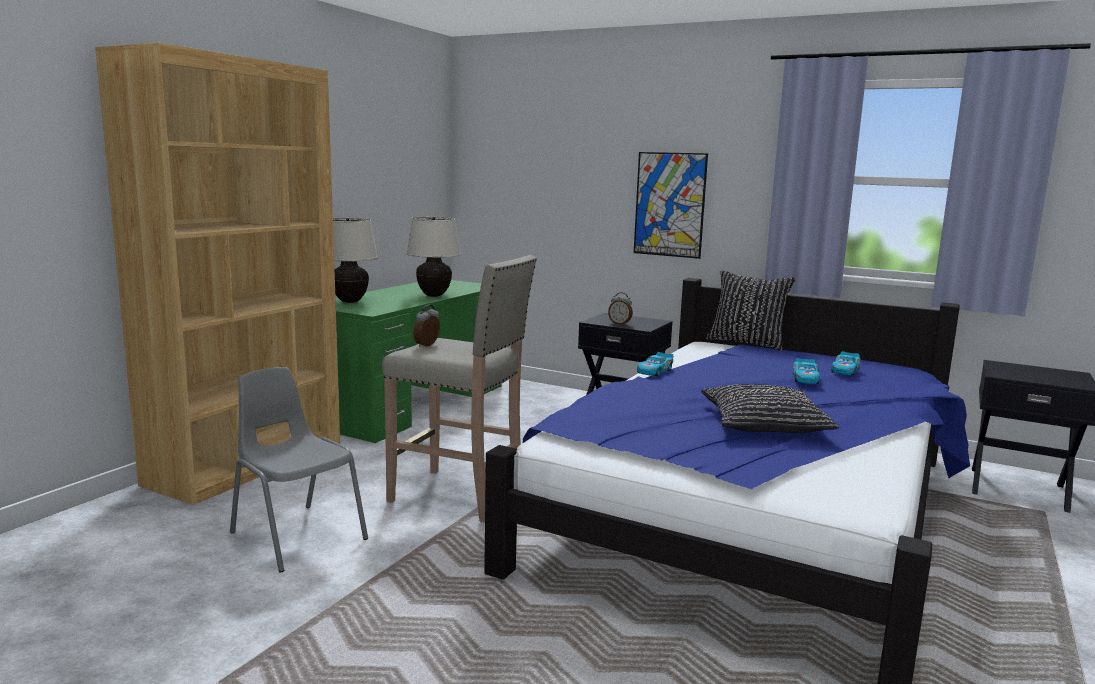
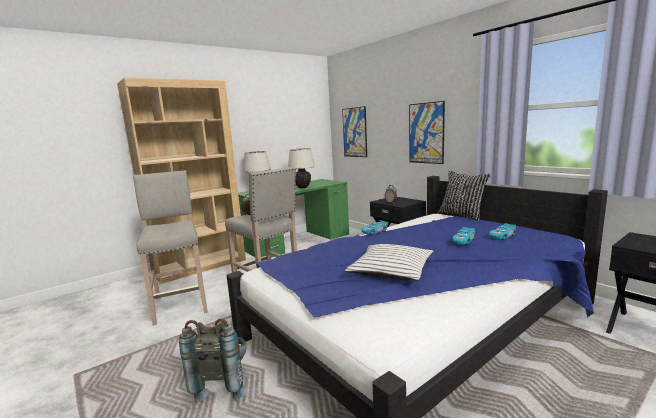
camera: 25 degrees right, 0 degrees up
grey chair [230,367,368,573] -> beige stool [133,170,208,326]
black pillow [701,384,839,433] -> white pillow [345,244,434,280]
none -> grey backpack [179,319,247,403]
none -> picture [342,106,367,157]

